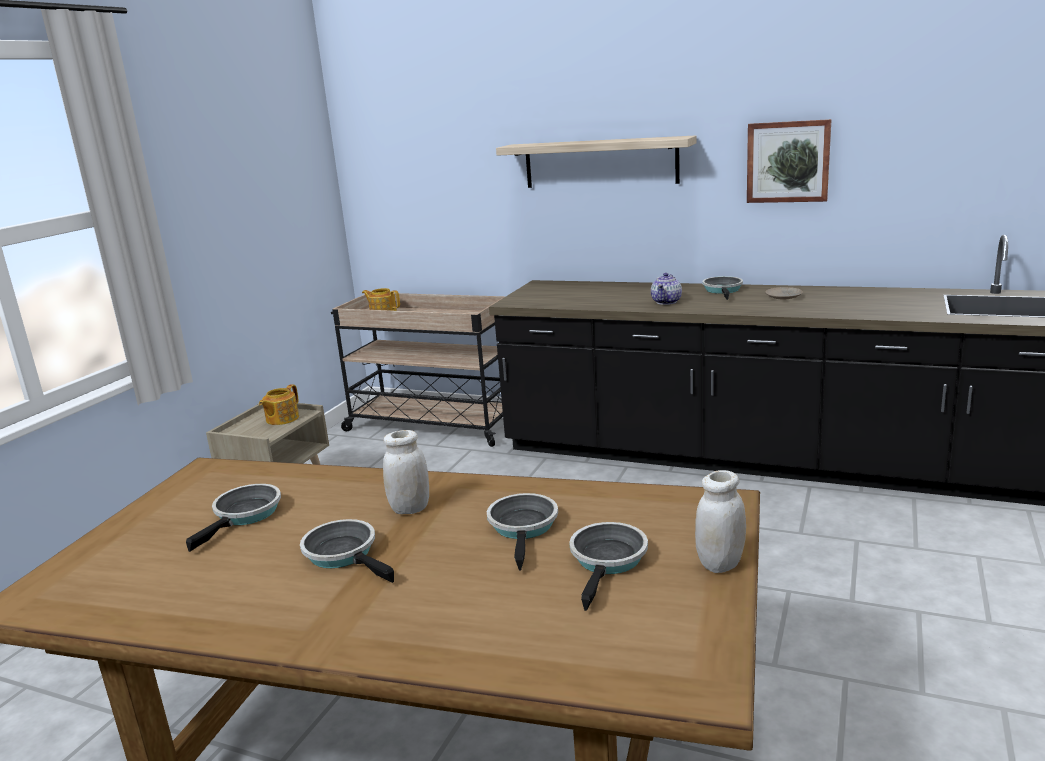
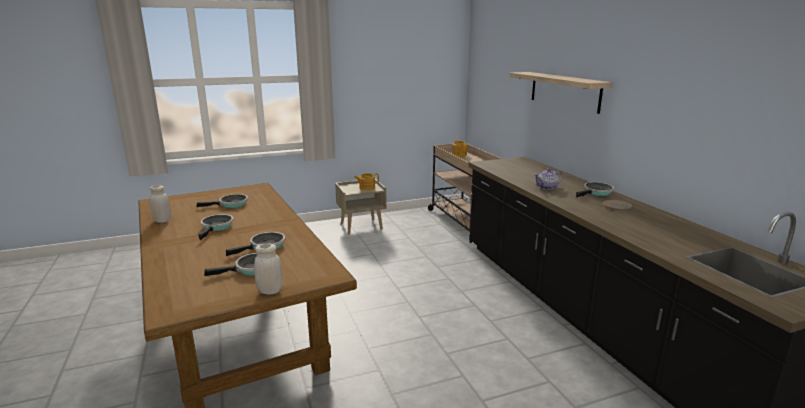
camera: 45 degrees right, 0 degrees up
white jar [383,430,429,514] -> white jar moved to [149,185,171,223]
picture [747,119,832,203] -> none

